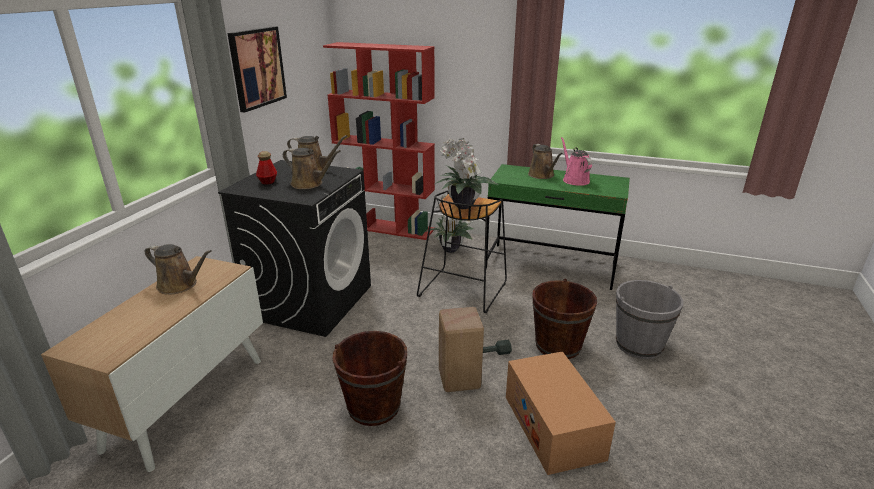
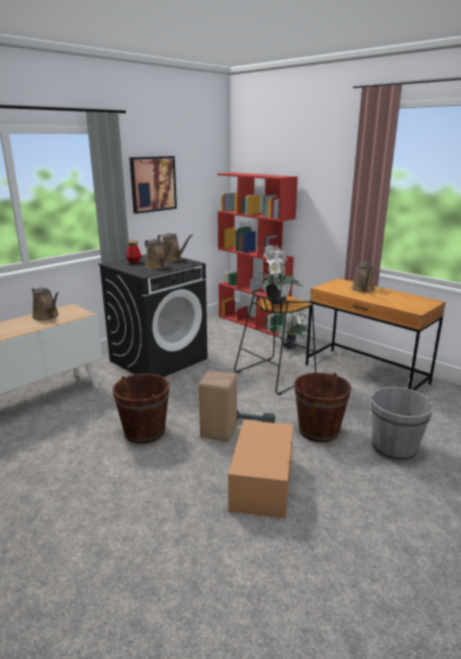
camera: 25 degrees right, 5 degrees down
green desk [486,164,630,290] -> brown desk [306,278,446,391]
pink watering can [561,137,592,186] -> none

